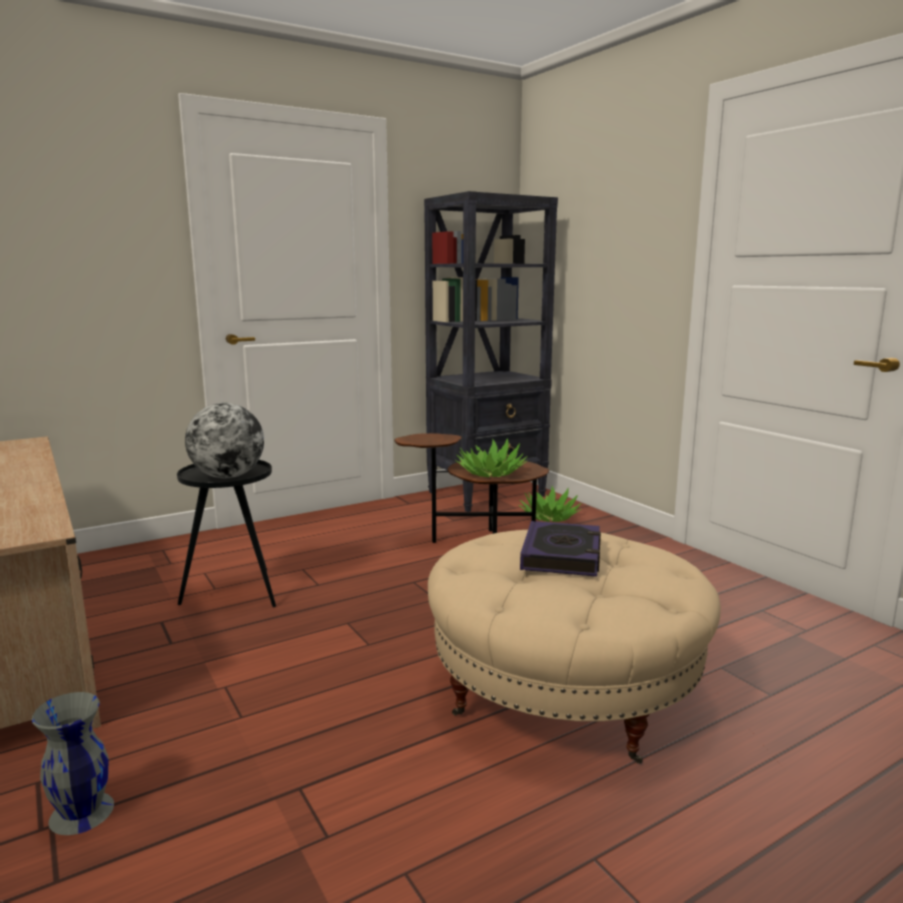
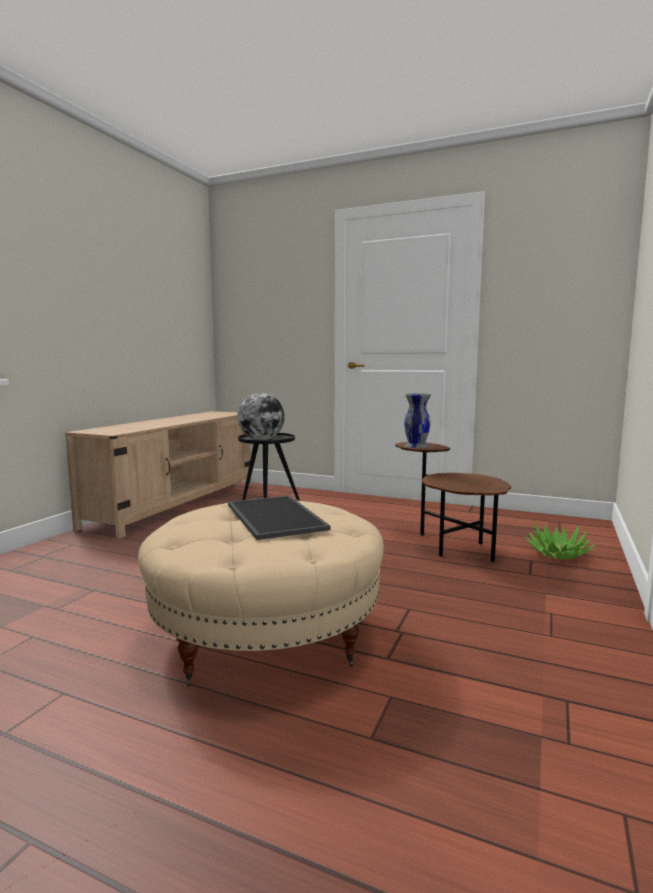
camera: 55 degrees right, 5 degrees down
grey vase [32,692,114,835] -> grey vase moved to [404,393,431,448]
black bookcase [424,191,558,512] -> none
potted plant [455,438,528,478] -> none
book [520,521,601,577] -> tray [228,495,331,540]

